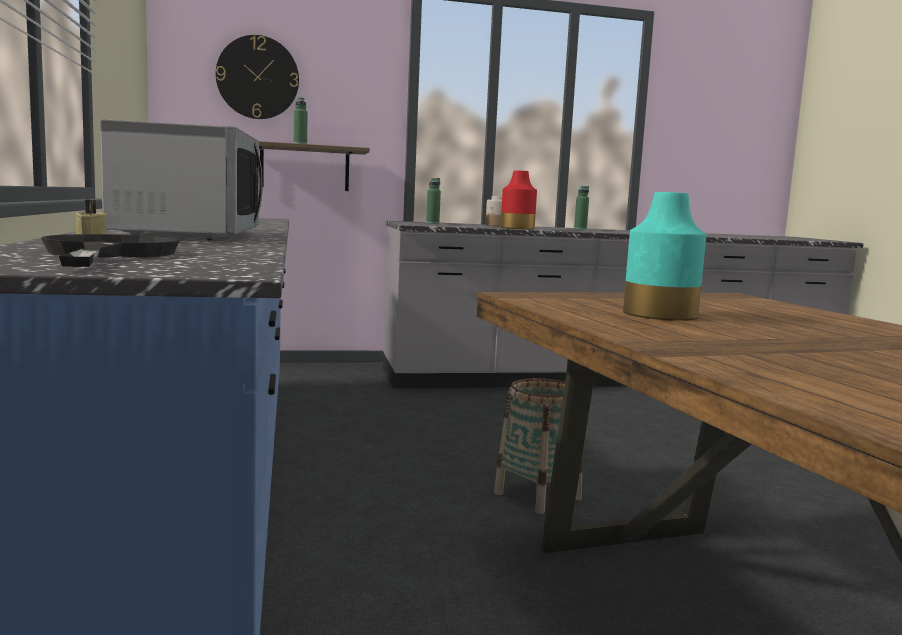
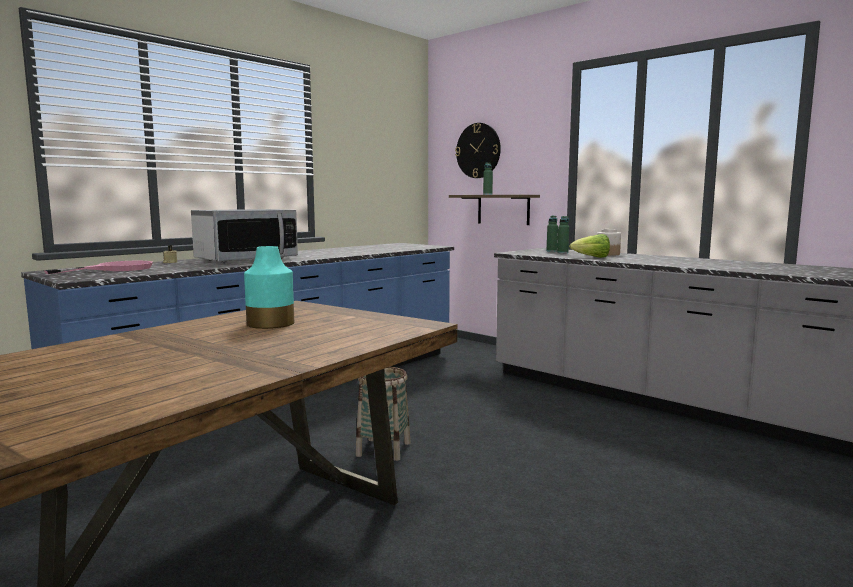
camera: 55 degrees right, 0 degrees up
black frying pan [41,234,180,267] -> pink frying pan [44,261,153,274]
red vase [500,170,537,229] -> lettuce [569,234,610,258]
green bottle [574,186,589,230] -> green bottle moved to [557,216,569,253]

